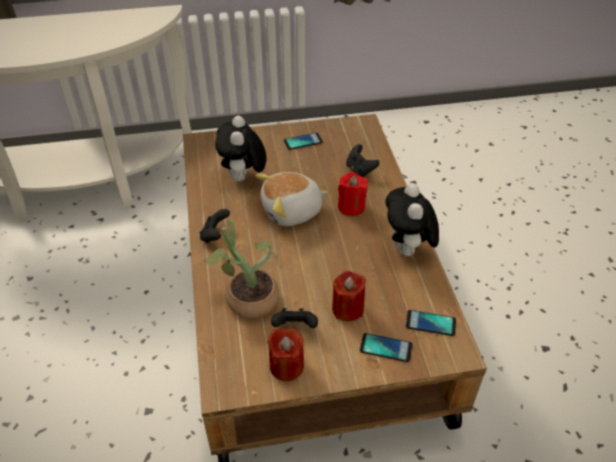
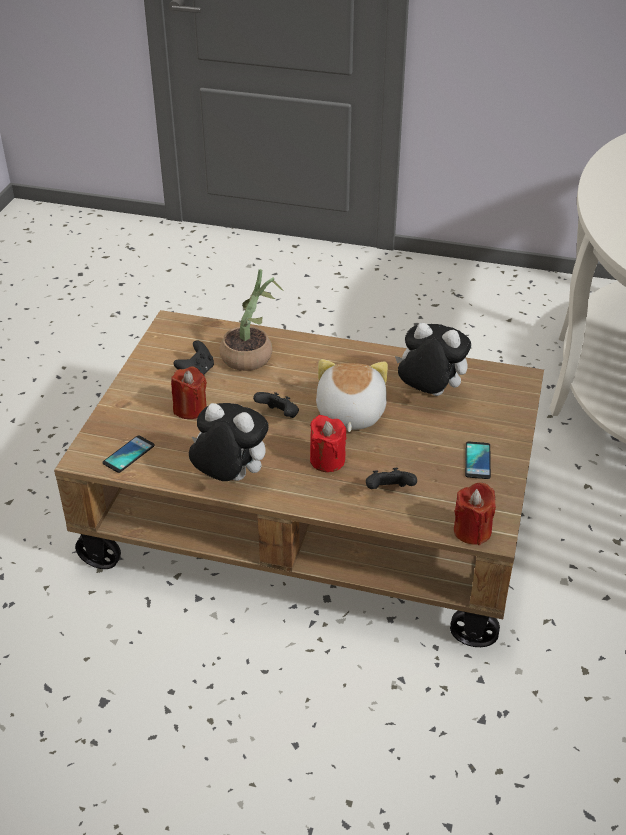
camera: 115 degrees right, 5 degrees down
black game controller [200,209,230,243] -> black game controller moved to [253,392,299,418]
red candle [267,328,304,381] -> red candle moved to [454,483,496,545]
phone [360,333,412,362] -> none

